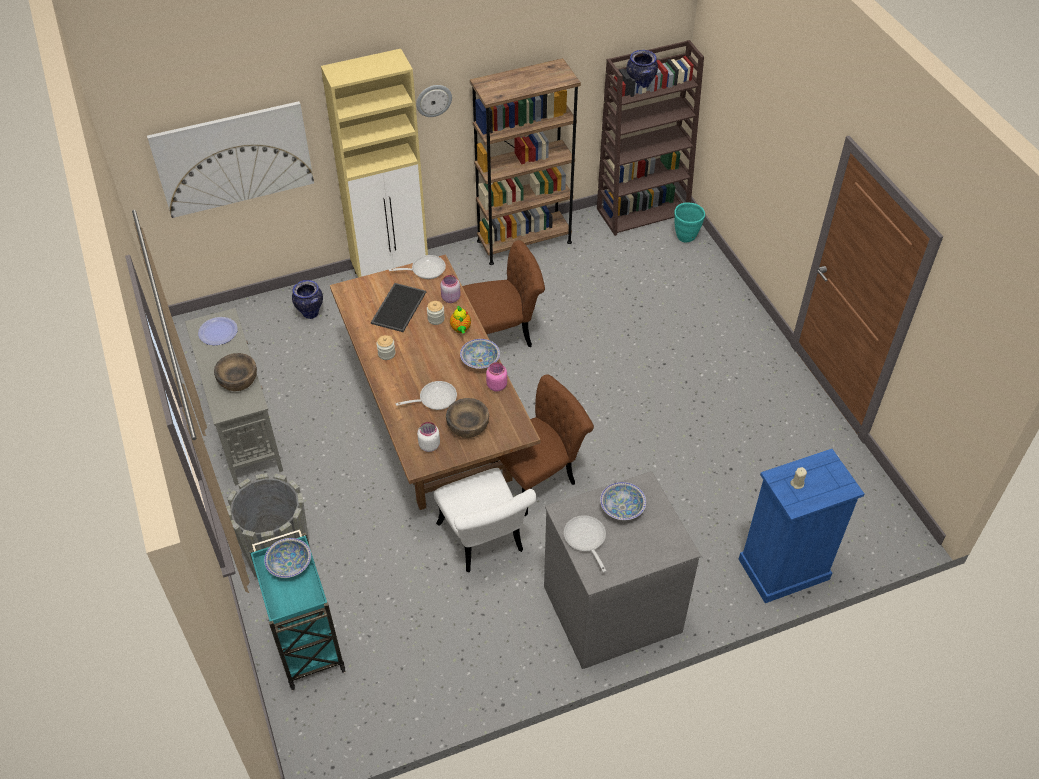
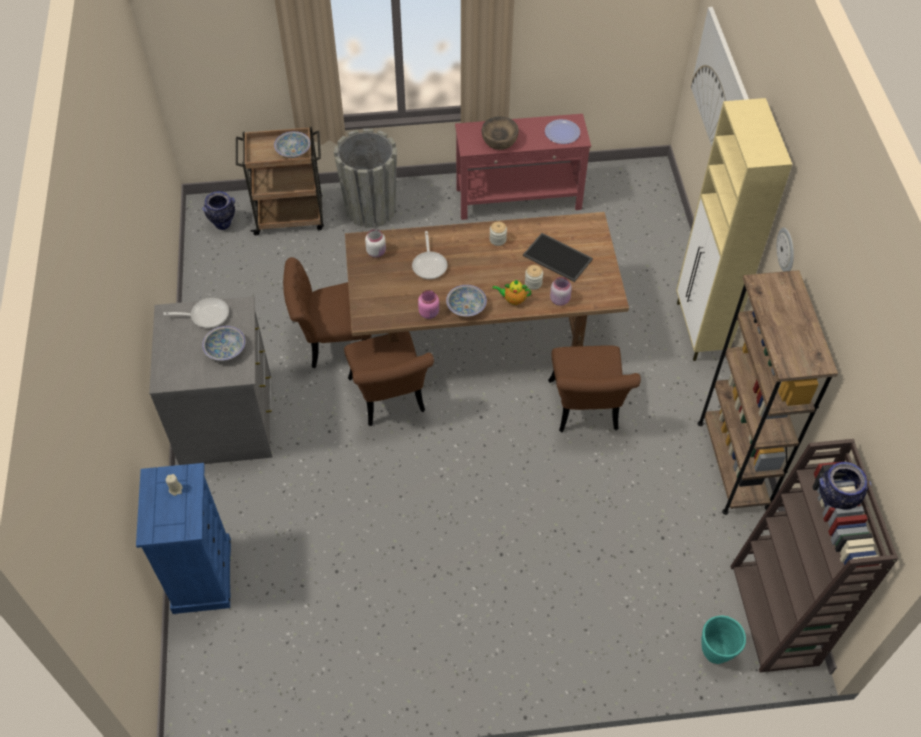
camera: 105 degrees right, 5 degrees up
grey console table [185,308,283,485] -> red console table [455,114,591,220]
turquoise cart [249,529,346,690] -> brown cart [236,127,324,236]
vase [292,280,323,319] -> vase moved to [202,191,235,230]
frying pan [389,255,446,279] -> none
white chair [434,468,536,572] -> brown chair [283,257,371,368]
brown bowl [446,398,489,438] -> none

